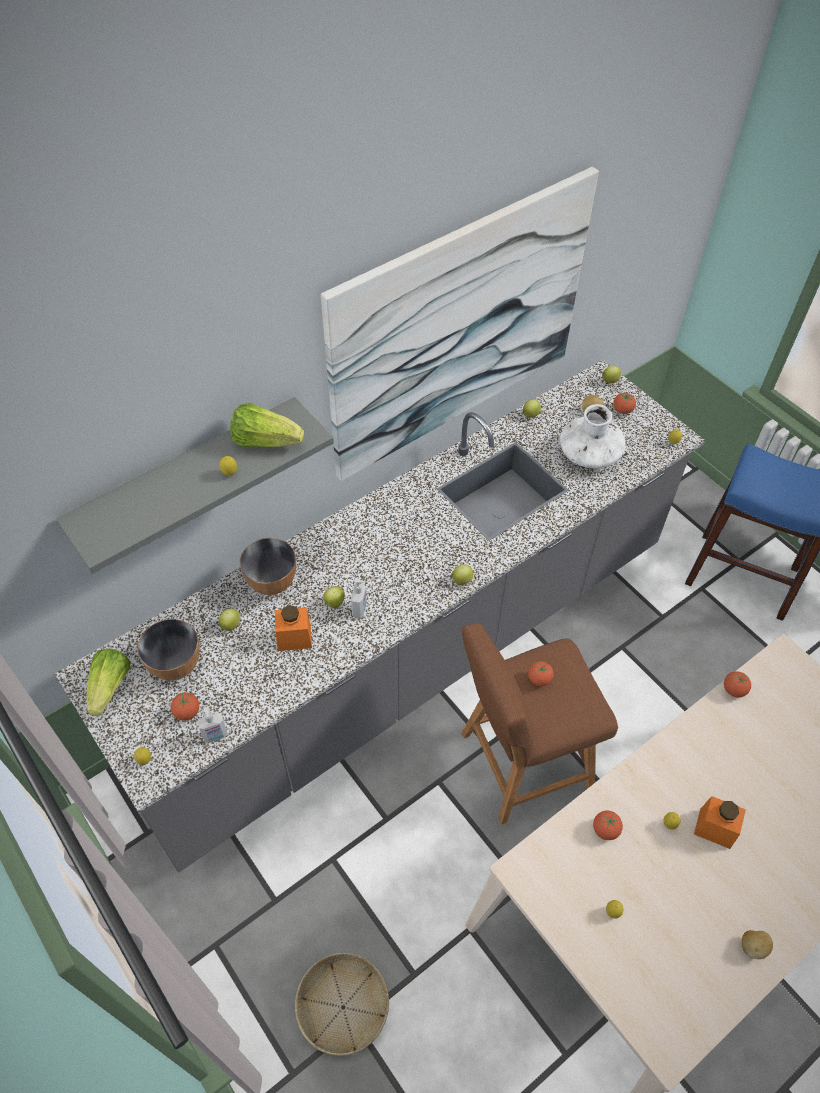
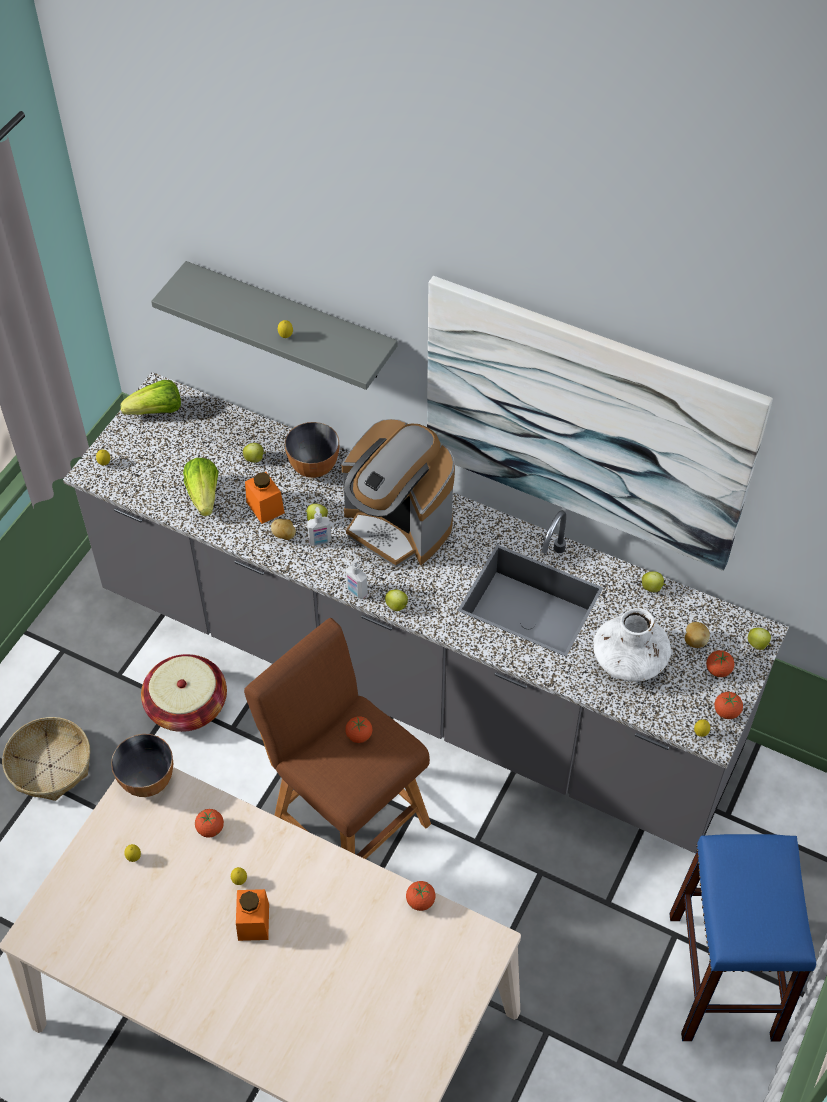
camera: 65 degrees right, 0 degrees up
bowl [138,619,200,680] -> bowl moved to [111,734,173,797]
tomato [171,692,199,720] -> tomato moved to [714,692,743,719]
soap dispenser [197,707,228,743] -> soap dispenser moved to [345,558,368,599]
lettuce [230,403,304,447] -> lettuce moved to [183,458,219,516]
potato [742,930,773,959] -> potato moved to [271,519,296,540]
none -> basket [141,654,227,732]
none -> coffee machine [342,419,455,567]

